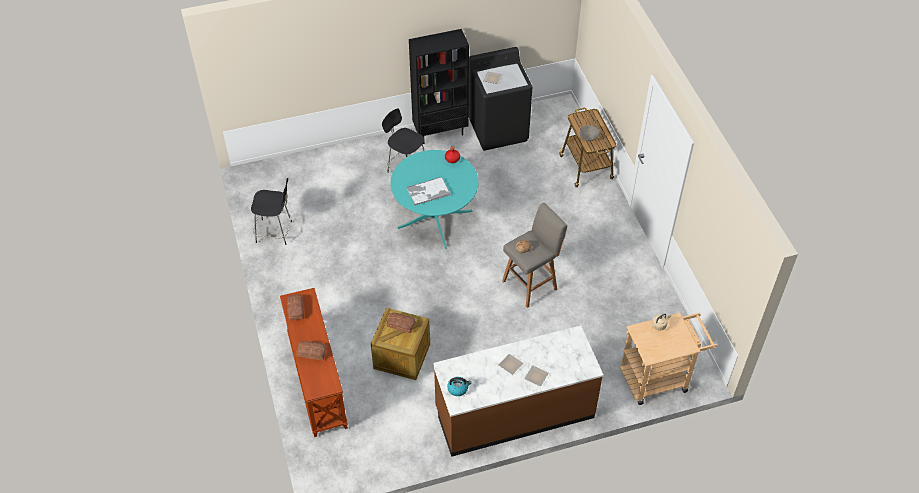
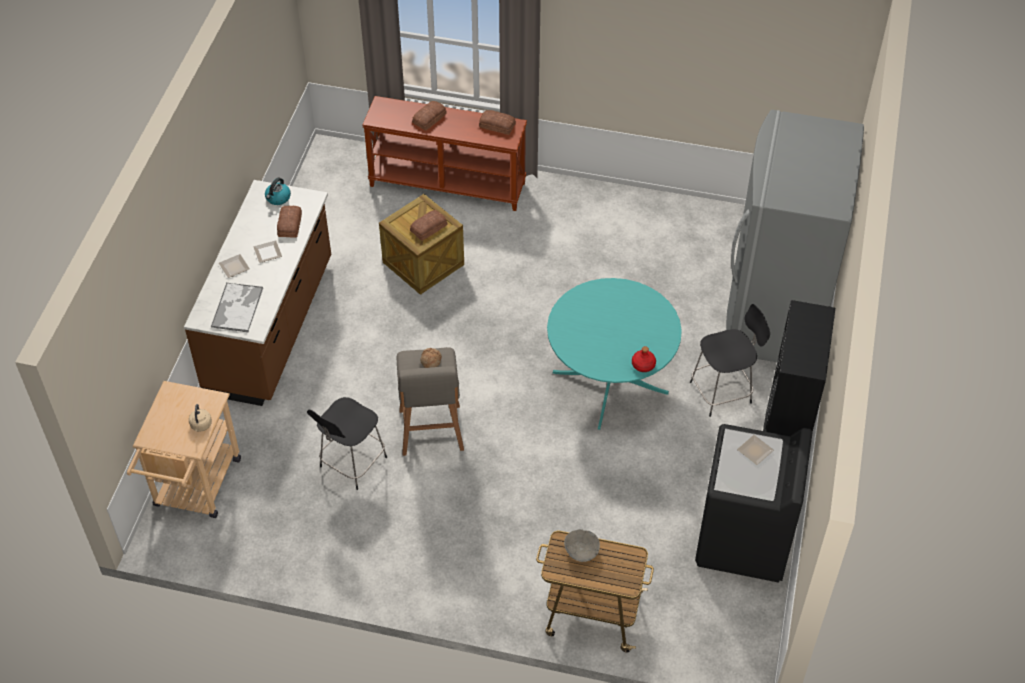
camera: 120 degrees right, 0 degrees up
black stool [251,178,292,245] -> black stool moved to [307,397,387,490]
tray [406,177,451,205] -> tray moved to [211,283,263,333]
none -> bread [277,206,302,238]
none -> grey fridge [726,110,864,362]

